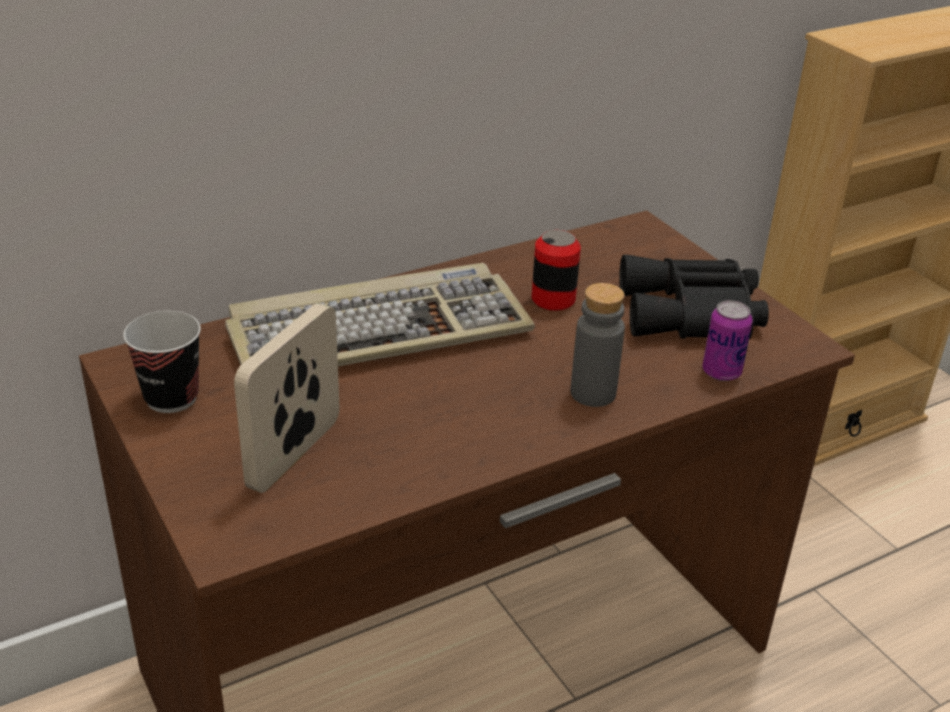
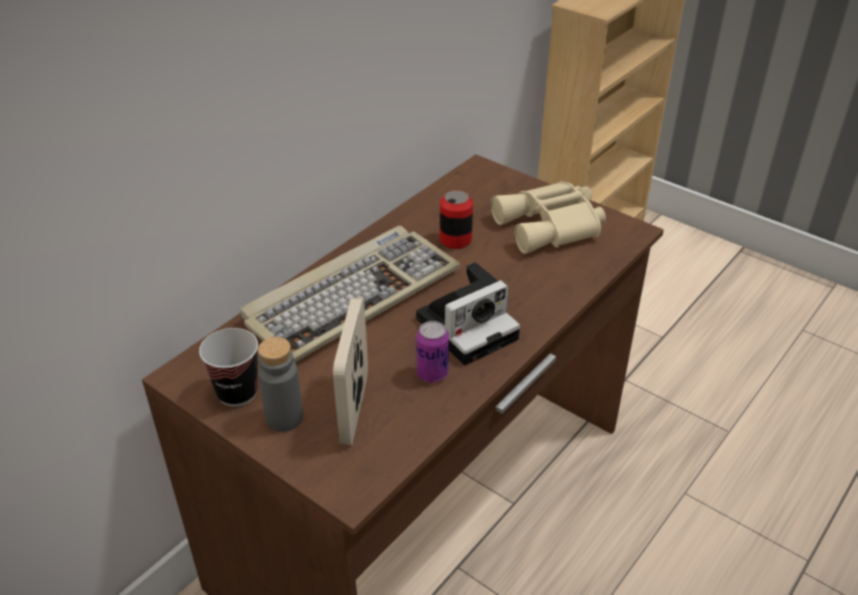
camera: 20 degrees left, 5 degrees up
grey bottle [571,283,625,407] -> grey bottle moved to [258,337,303,432]
black binoculars [619,255,769,339] -> beige binoculars [490,182,606,254]
can [702,300,753,381] -> can moved to [416,321,449,383]
none -> camera [416,262,520,365]

